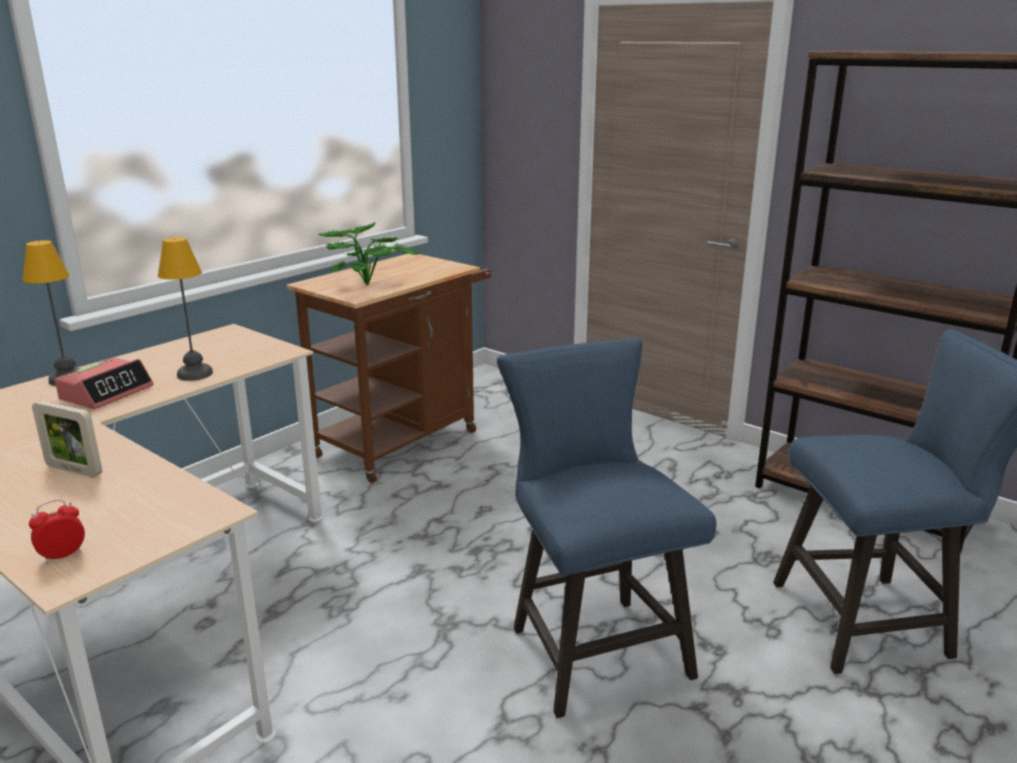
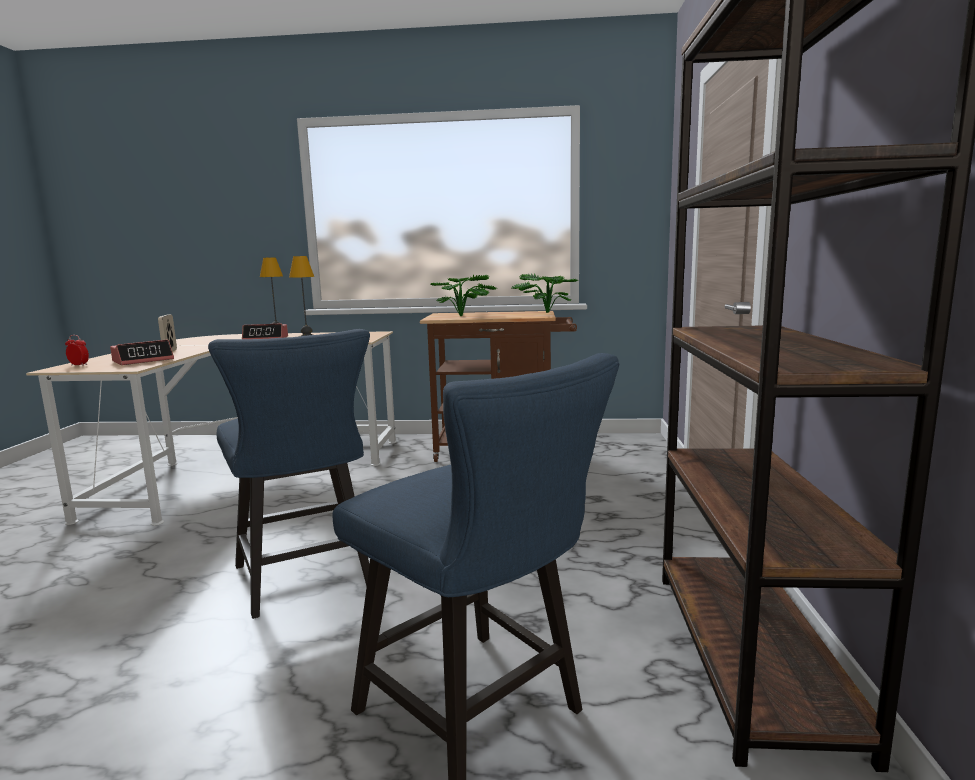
camera: 55 degrees right, 10 degrees down
blue chair [497,338,717,718] -> blue chair turned 120 degrees clockwise [208,329,370,619]
none -> alarm clock [110,340,174,365]
none -> potted plant [512,273,578,313]

